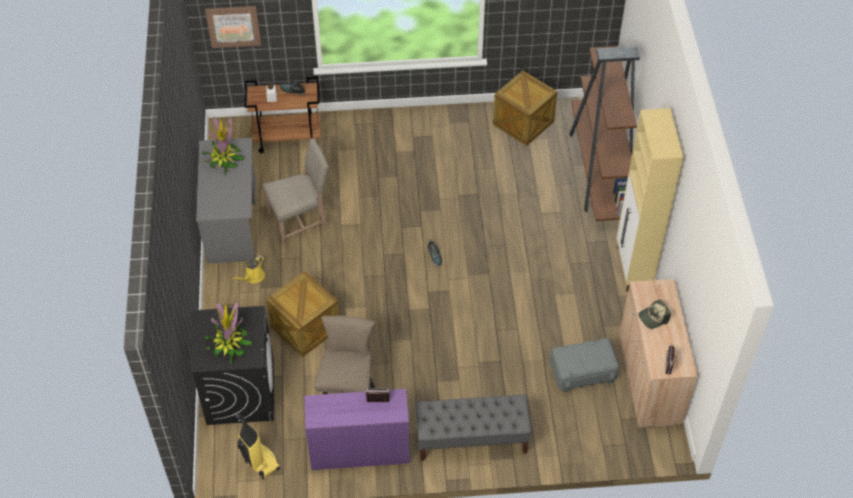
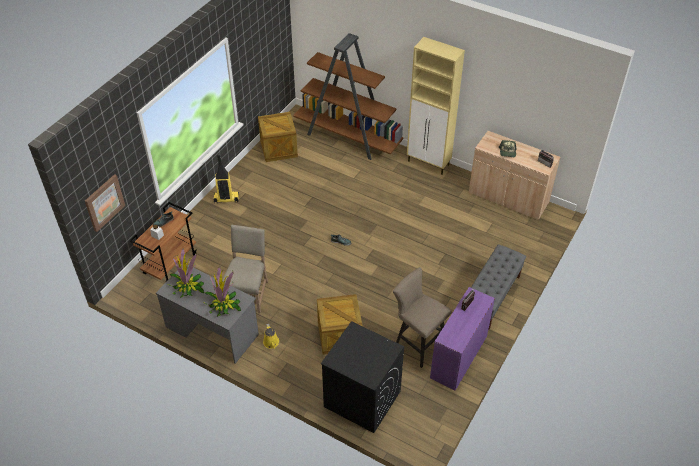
camera: 55 degrees left, 5 degrees down
potted plant [204,302,253,365] -> potted plant moved to [204,266,241,317]
vacuum cleaner [235,414,280,479] -> vacuum cleaner moved to [213,154,239,203]
grey storage box [550,338,619,393] -> none

